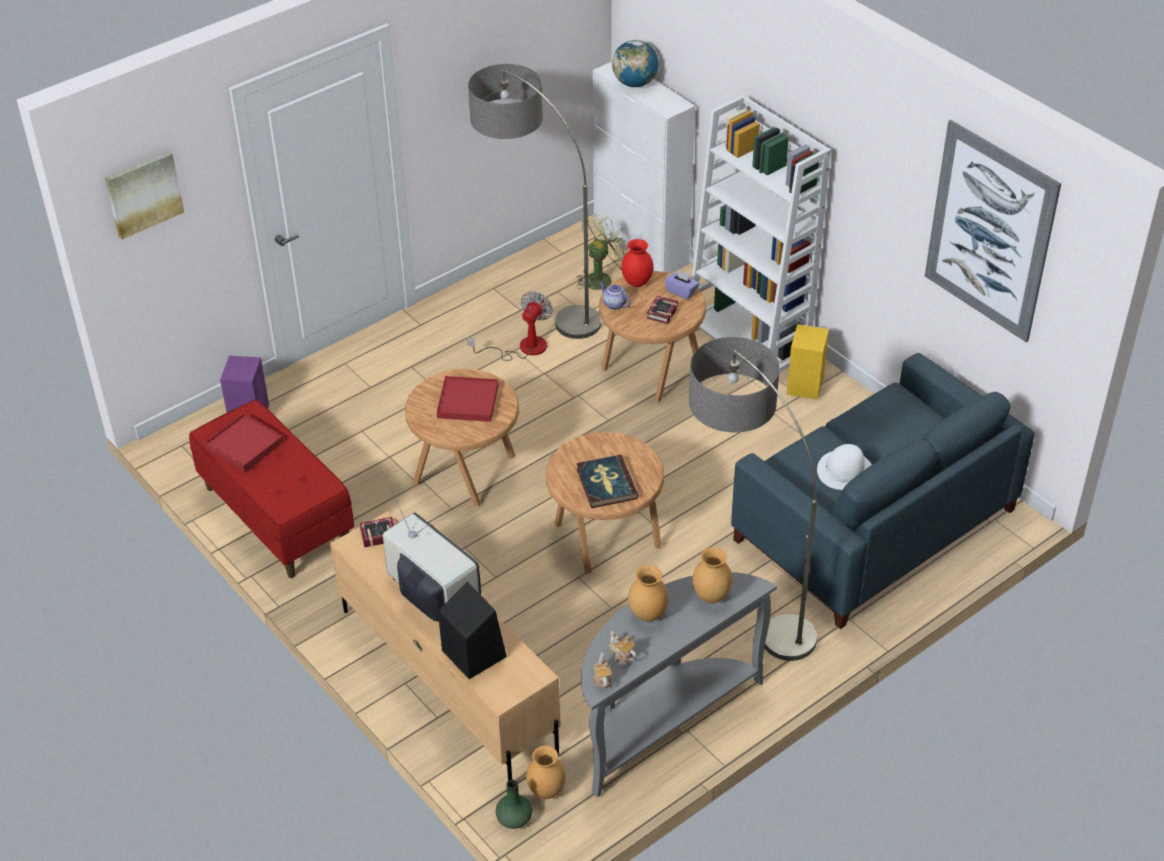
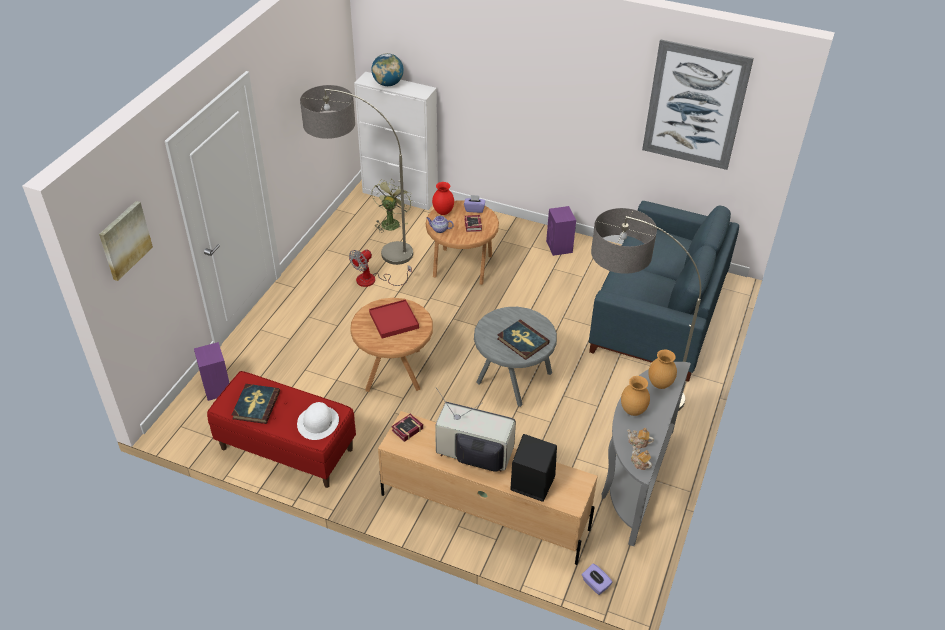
camera: 30 degrees left, 0 degrees up
red tray [205,413,284,472] -> book [232,384,280,424]
fan [467,292,553,361] -> fan turned 135 degrees counterclockwise [349,249,412,287]
green vase [496,780,532,829] -> purple tissue box [582,563,612,595]
brown vase [526,746,566,799] -> none
brown side table [546,432,664,574] -> grey side table [474,307,557,407]
white bookcase [692,95,831,373] -> none
yellow speaker [787,324,829,400] -> purple speaker [546,206,576,256]
white hat [817,444,872,490] -> white hat moved to [297,402,339,440]

